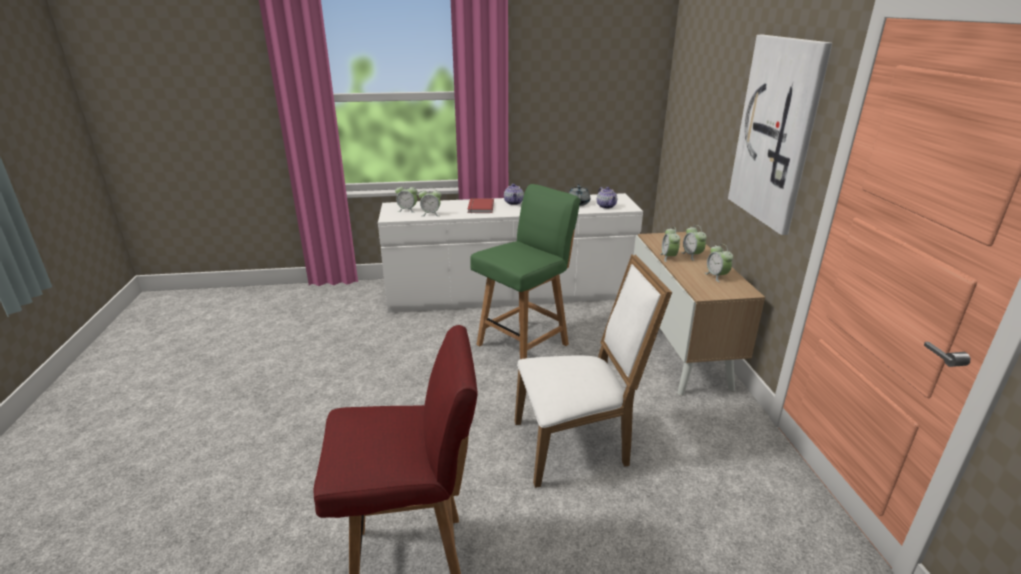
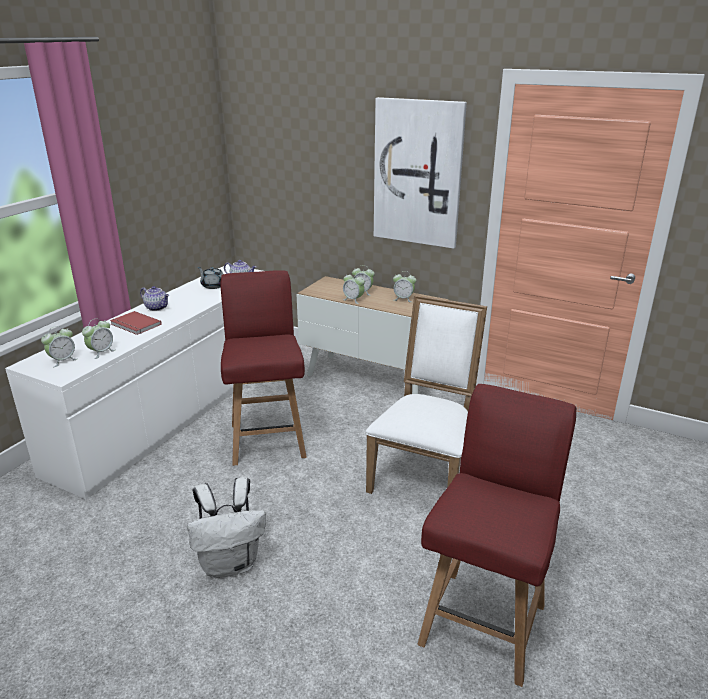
camera: 55 degrees left, 0 degrees up
green chair [470,184,581,359] -> red chair [220,270,307,466]
none -> white backpack [187,477,266,578]

